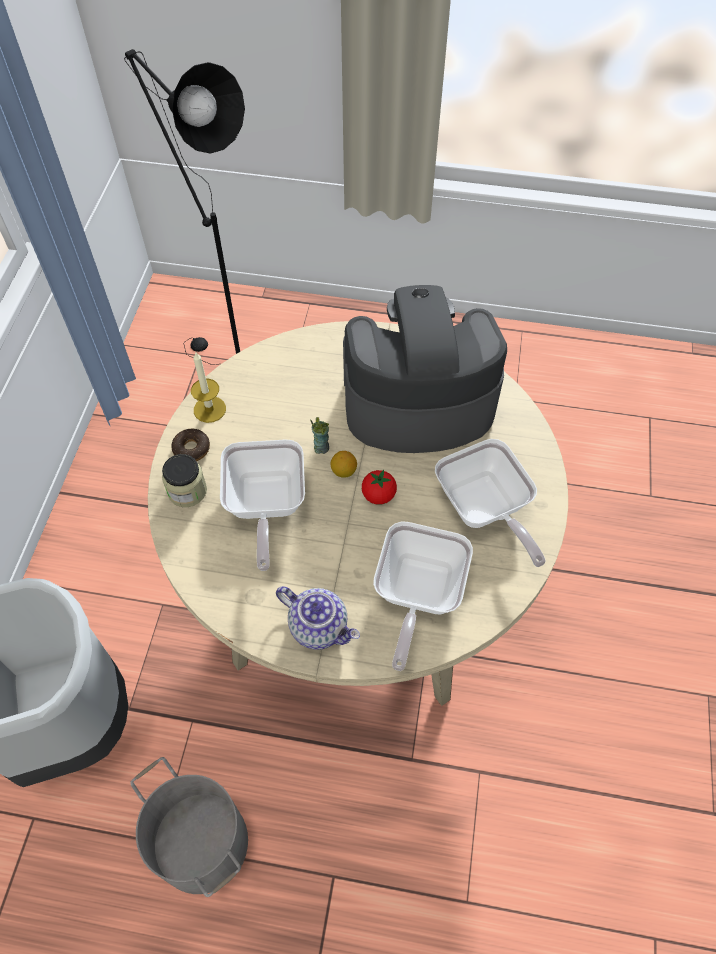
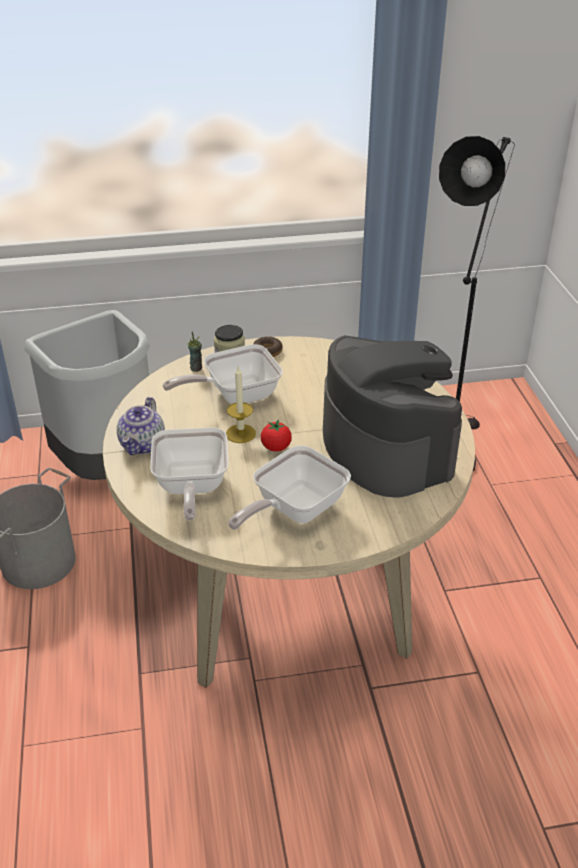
camera: 70 degrees right, 20 degrees down
candle [191,351,226,423] -> candle moved to [226,367,256,443]
cup [310,417,329,454] -> cup moved to [187,332,202,372]
lemon [330,451,357,478] -> none
frying pan [373,521,473,671] -> frying pan turned 90 degrees counterclockwise [150,427,229,521]

